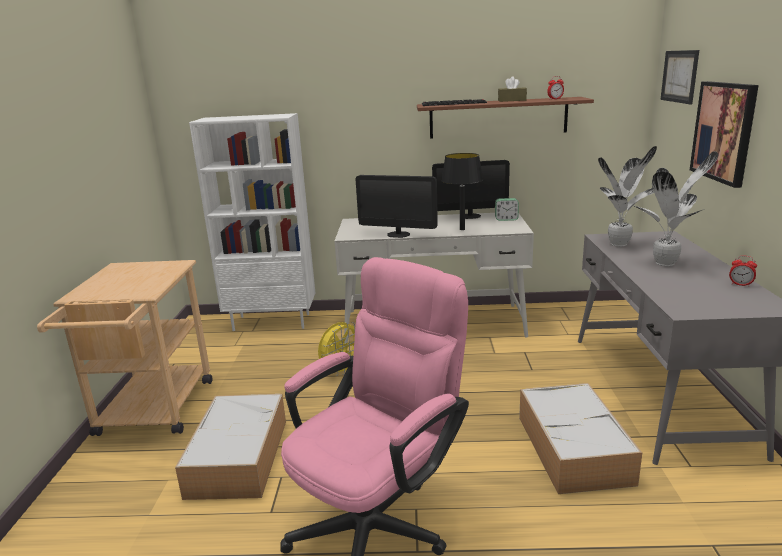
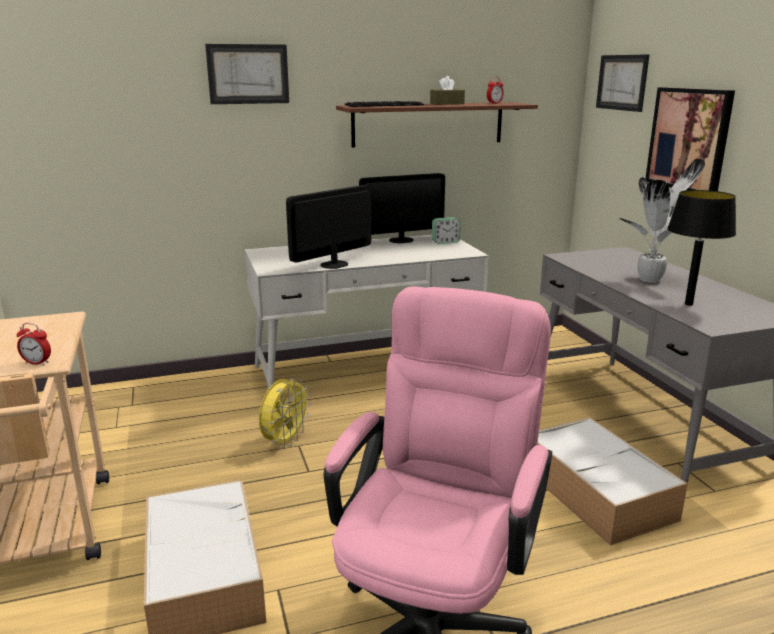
camera: 20 degrees left, 0 degrees up
white bookcase [189,113,315,331] -> none
monitor [356,175,438,238] -> monitor turned 135 degrees clockwise [286,185,371,269]
black table lamp [441,153,483,230] -> black table lamp moved to [667,190,736,306]
potted plant [598,146,657,247] -> none
alarm clock [729,256,757,286] -> alarm clock moved to [16,323,51,365]
none -> picture [205,44,289,104]

